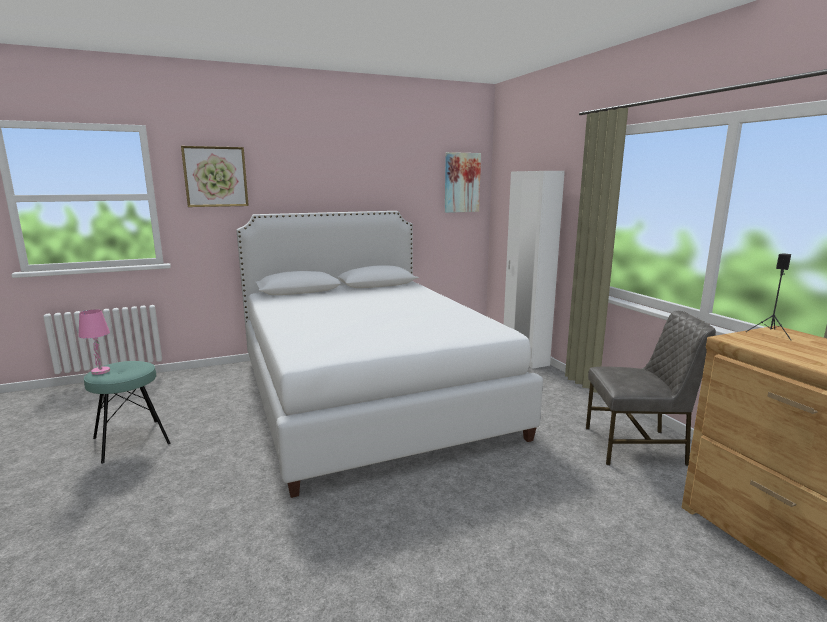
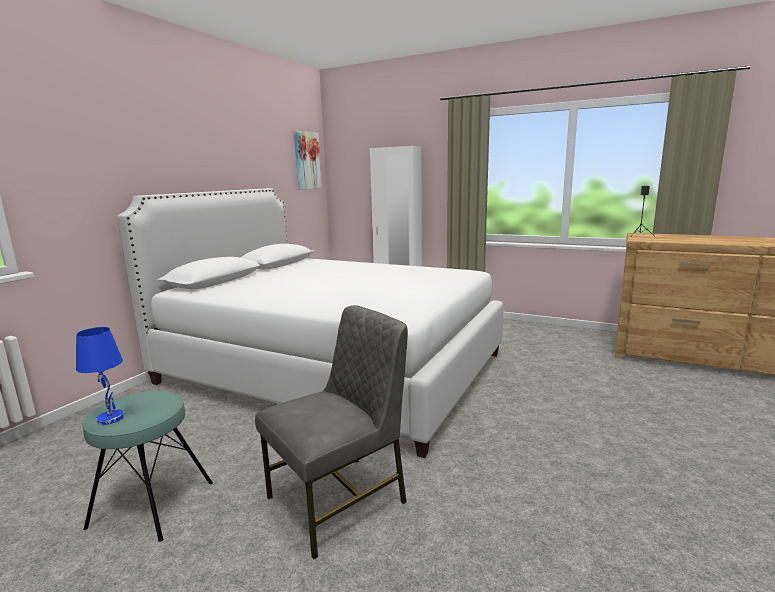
camera: 40 degrees left, 0 degrees up
pink table lamp [79,309,110,375] -> blue table lamp [76,327,124,425]
picture [181,146,249,207] -> none
grey chair [586,311,716,466] -> grey chair moved to [255,305,408,560]

